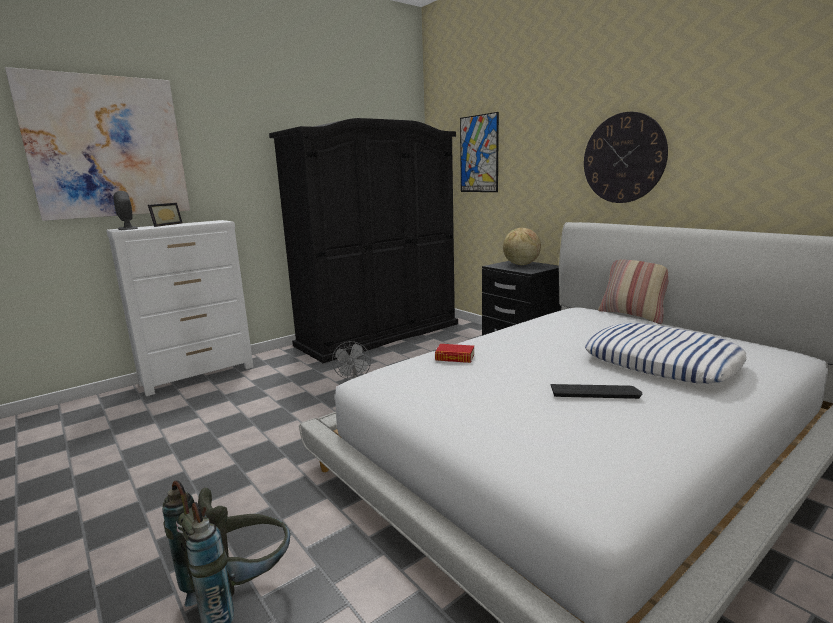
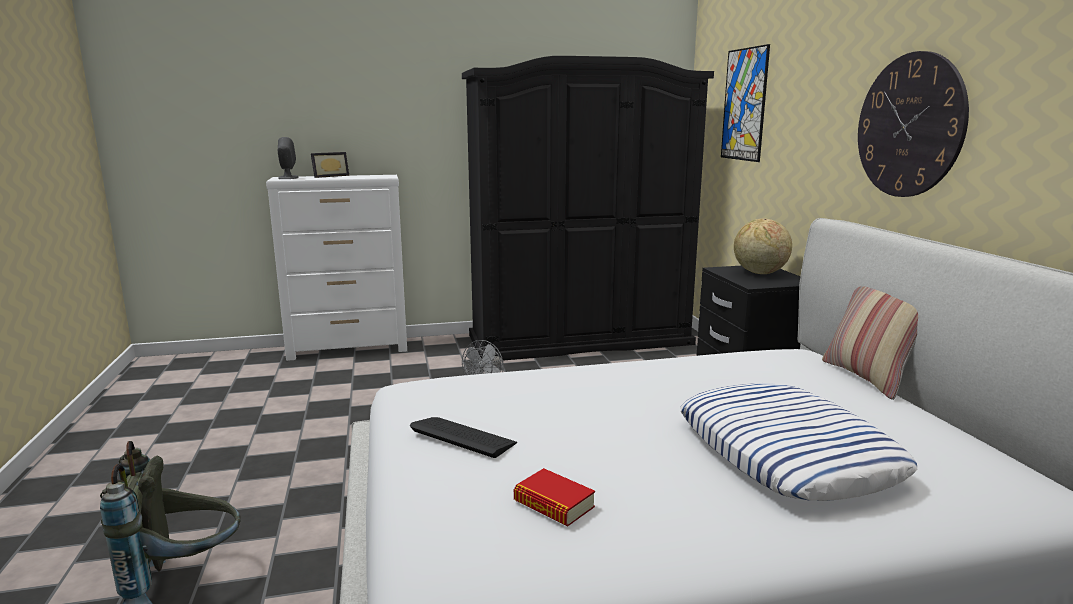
camera: 25 degrees right, 0 degrees up
picture [5,67,190,221] -> none
book [435,344,474,363] -> book moved to [514,468,595,526]
keyboard [551,384,642,399] -> keyboard moved to [410,417,517,458]

